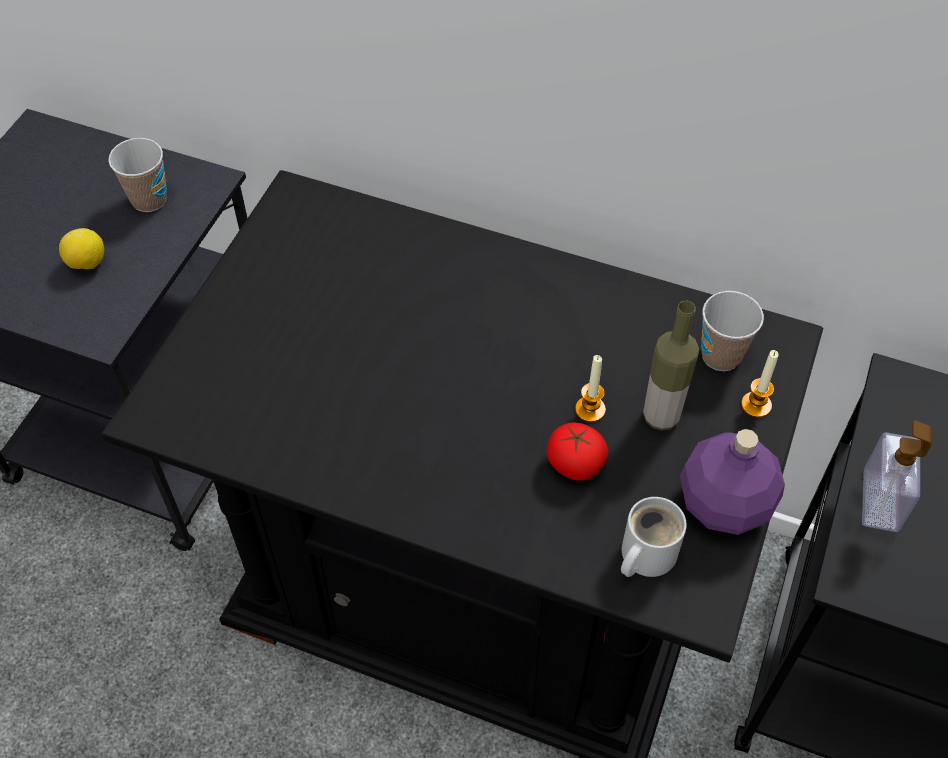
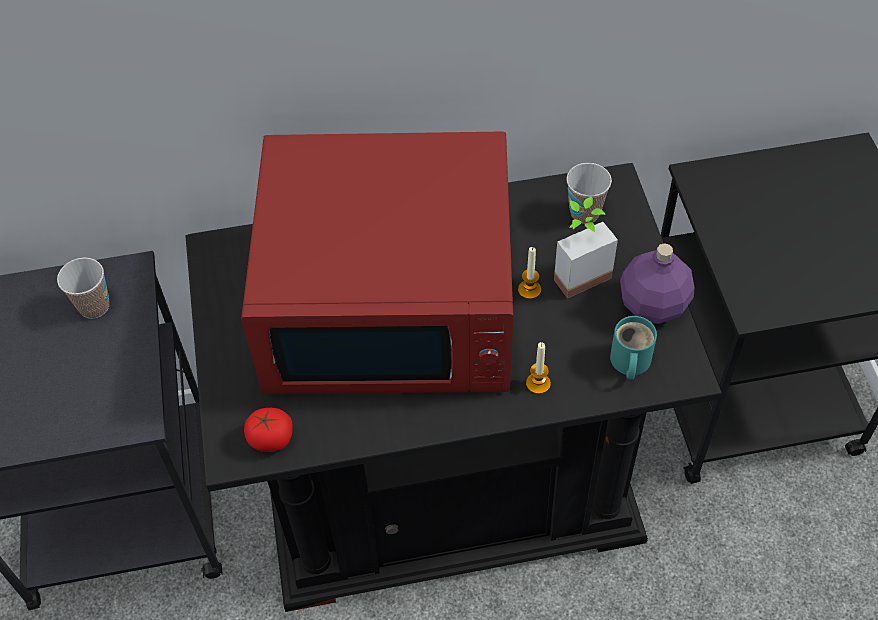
camera: 30 degrees left, 0 degrees up
lemon [59,228,104,269] -> none
tomato [547,423,609,481] -> tomato moved to [244,408,293,452]
white mug [621,497,687,577] -> turquoise mug [610,316,657,379]
bottle [643,300,699,431] -> potted plant [554,197,618,298]
candle [741,350,779,418] -> candle moved to [526,342,551,394]
soap dispenser [862,421,932,532] -> none
none -> red microwave [241,132,513,394]

